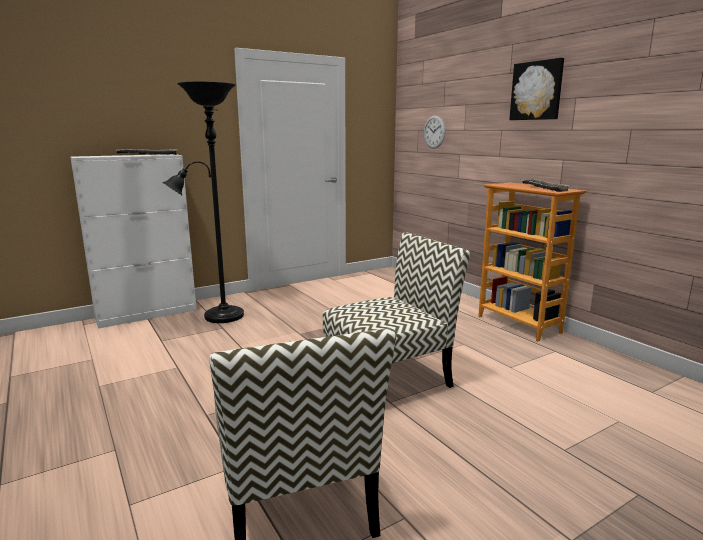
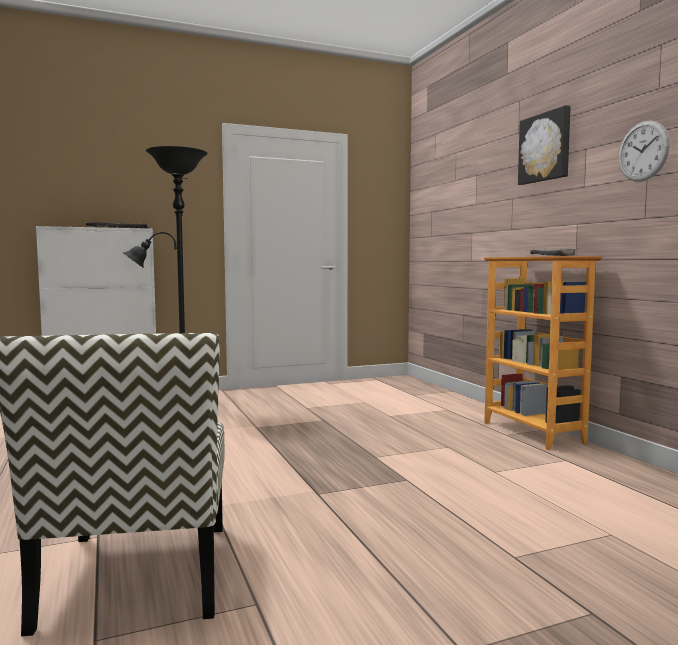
camera: 10 degrees right, 10 degrees down
chair [323,232,470,388] -> none
wall clock [424,116,445,149] -> wall clock moved to [619,120,670,182]

